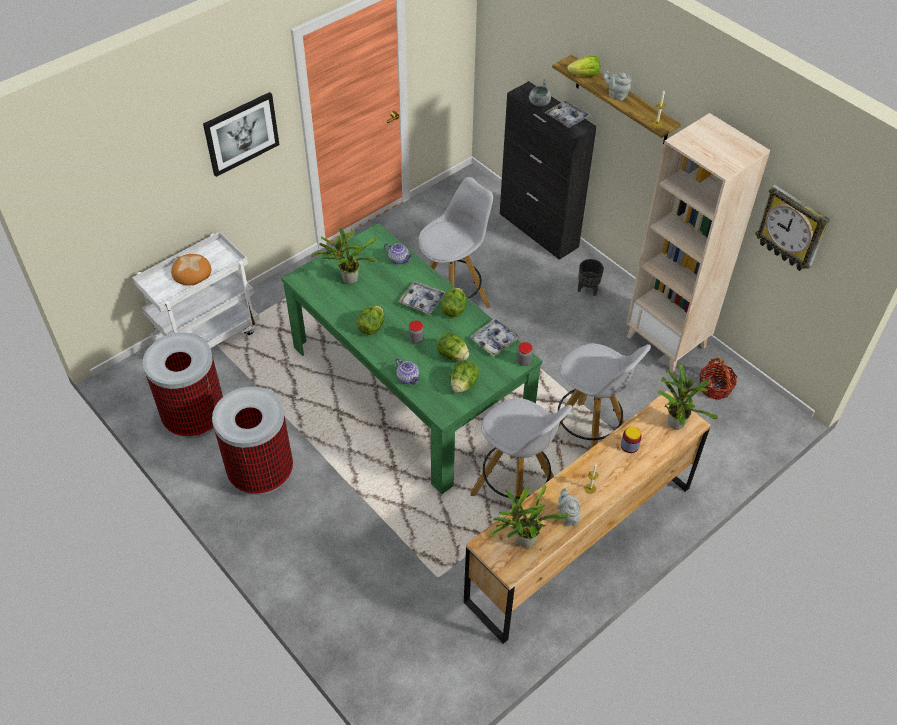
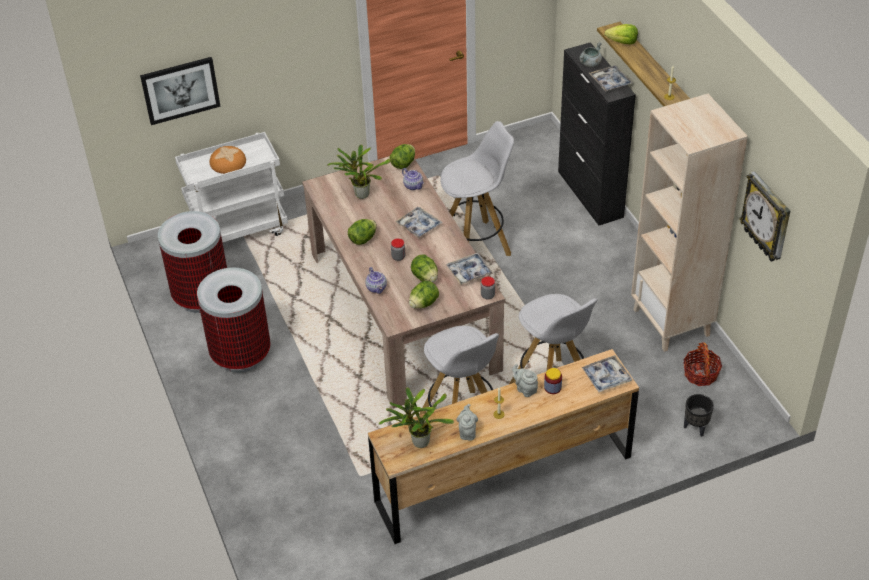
camera: 20 degrees right, 5 degrees down
picture [203,92,279,177] -> picture moved to [140,57,220,125]
green dining table [281,223,542,494] -> beige dining table [302,156,505,409]
lettuce [441,288,466,317] -> lettuce moved to [390,144,415,169]
black planter [578,259,604,296] -> black planter moved to [684,394,714,437]
grey teapot [603,71,631,101] -> grey teapot moved to [512,364,538,397]
potted plant [658,364,718,430] -> tray [581,355,632,392]

